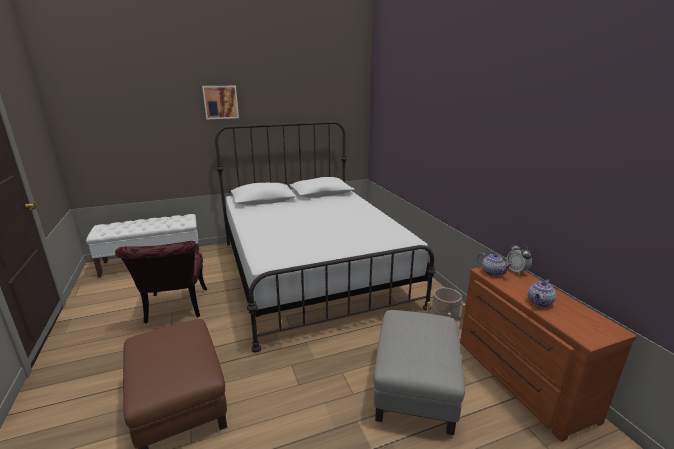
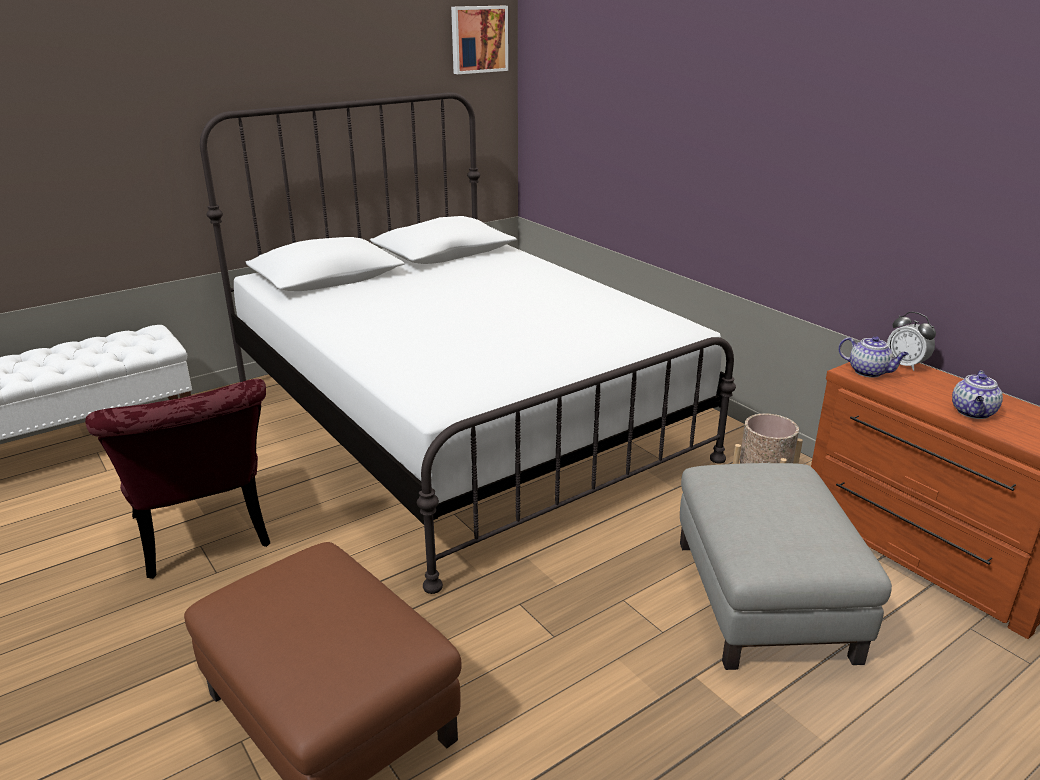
camera: 15 degrees left, 5 degrees up
picture [202,86,239,119] -> picture moved to [451,6,508,74]

